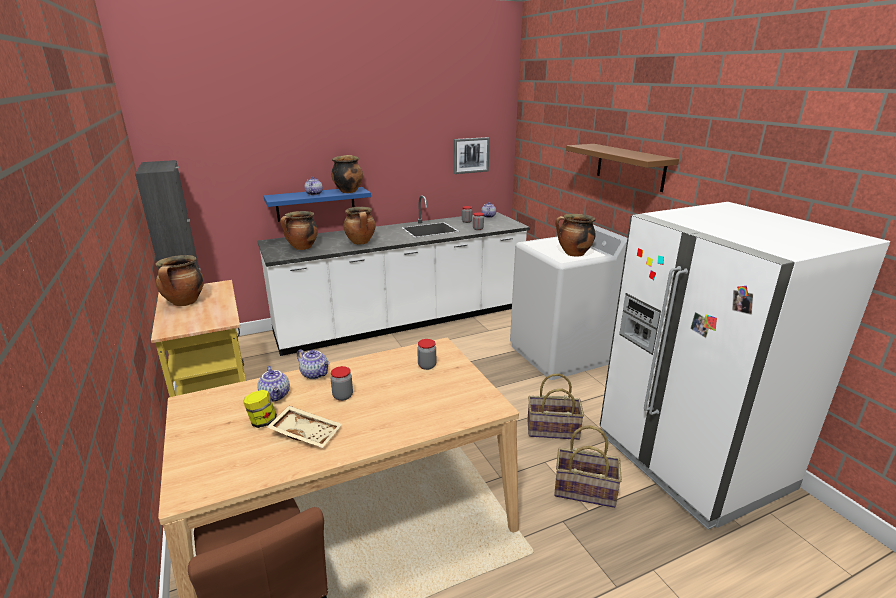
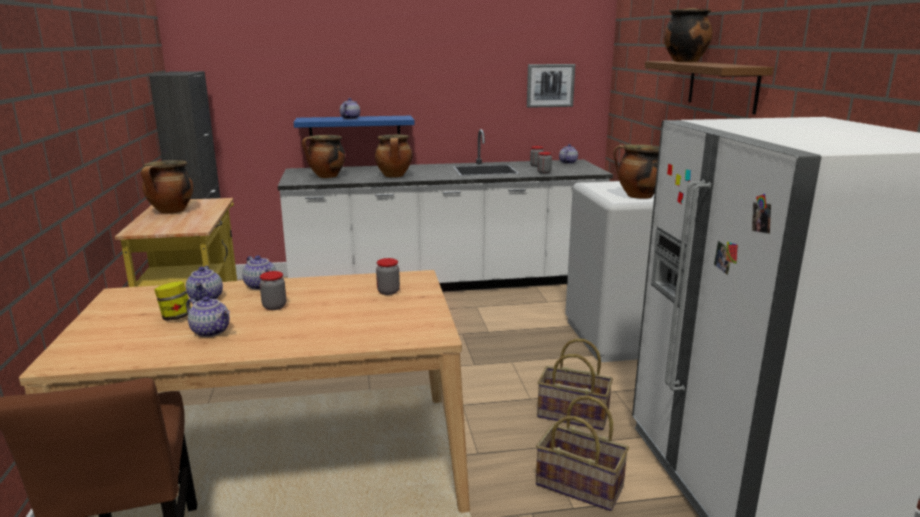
camera: 15 degrees right, 5 degrees down
beige tray [267,406,342,448] -> teapot [186,296,230,337]
cooking pot [331,155,363,193] -> cooking pot moved to [664,8,713,62]

